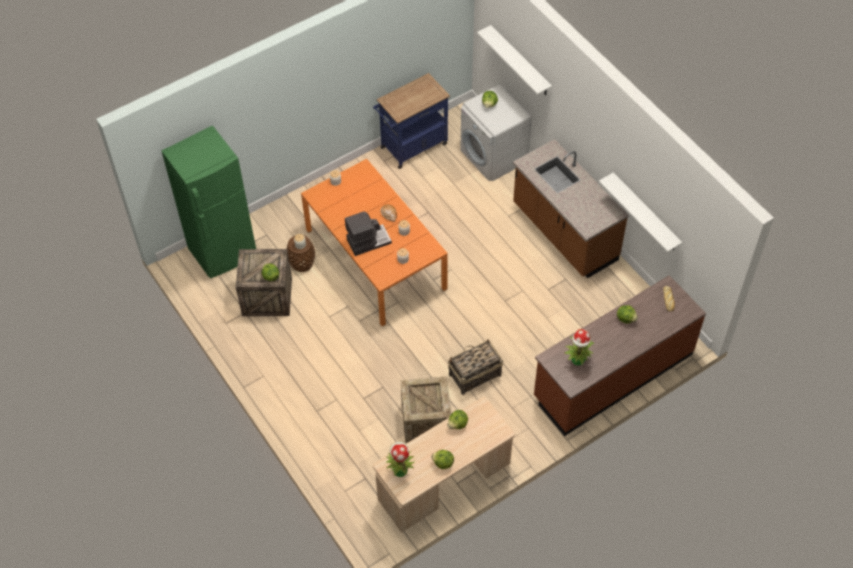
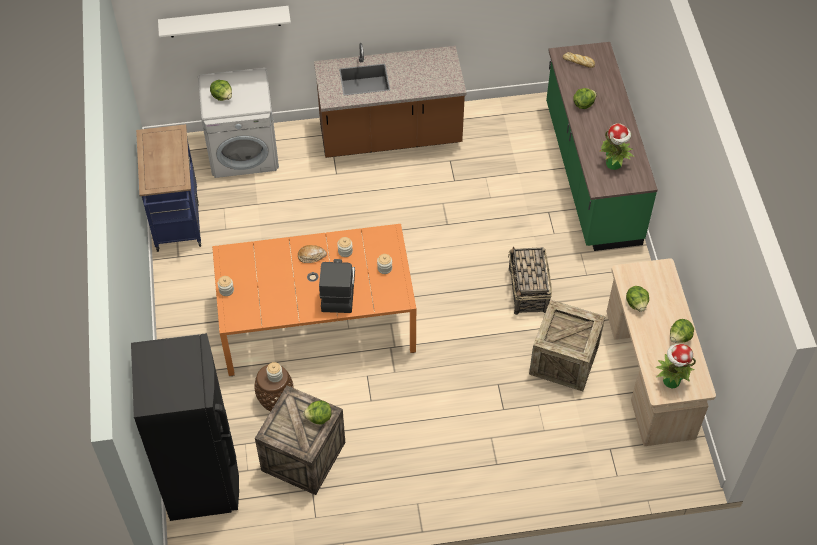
camera: 65 degrees left, 0 degrees up
green fridge [162,125,256,279] -> black fridge [131,333,239,521]
brown counter [534,275,706,436] -> green counter [546,42,658,251]
white shelf [599,173,683,252] -> none

